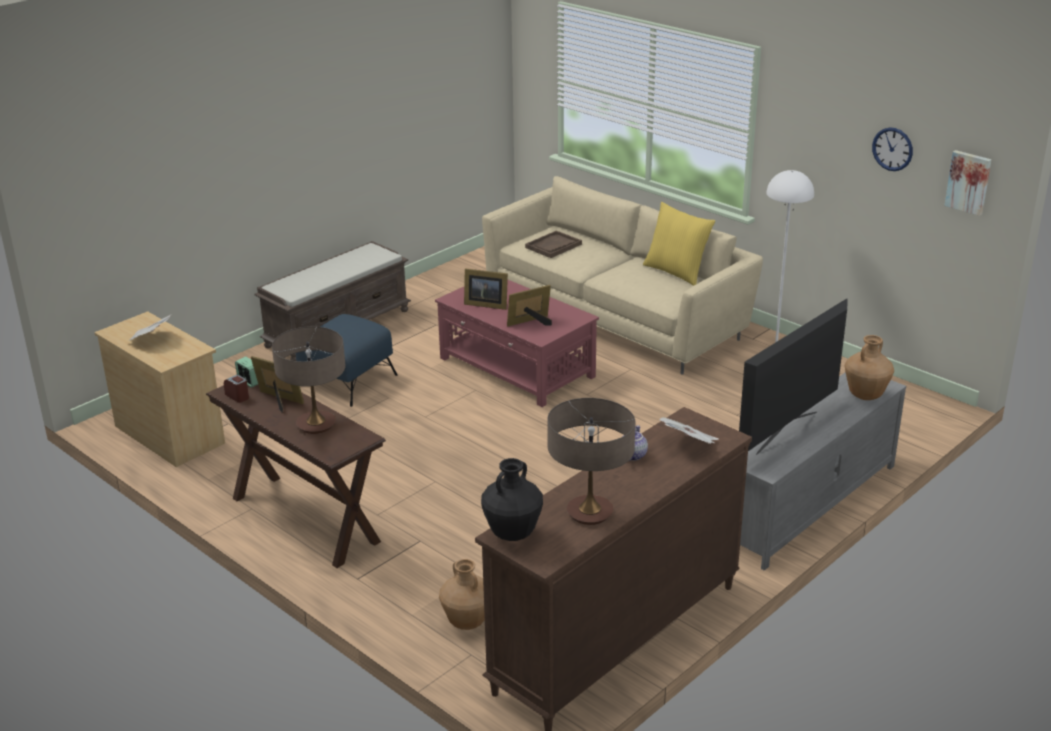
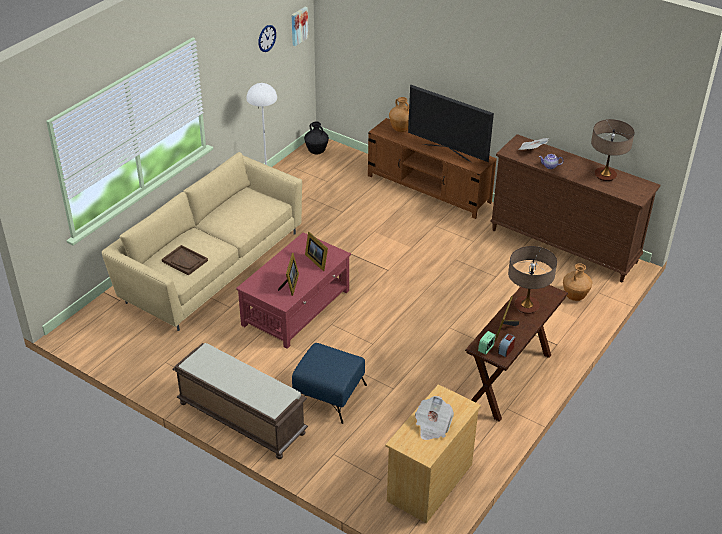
camera: 100 degrees left, 10 degrees up
black vase [481,458,543,541] -> black vase moved to [304,121,329,155]
yellow pillow [643,202,715,286] -> none
grey tv stand [740,372,906,571] -> brown tv stand [368,118,497,219]

